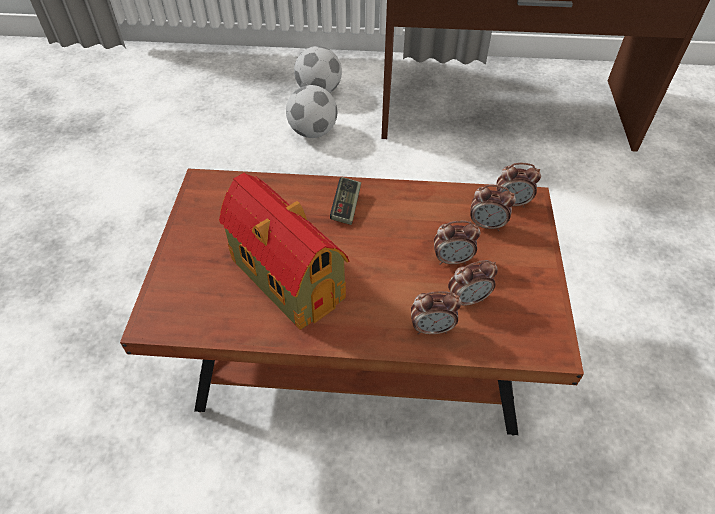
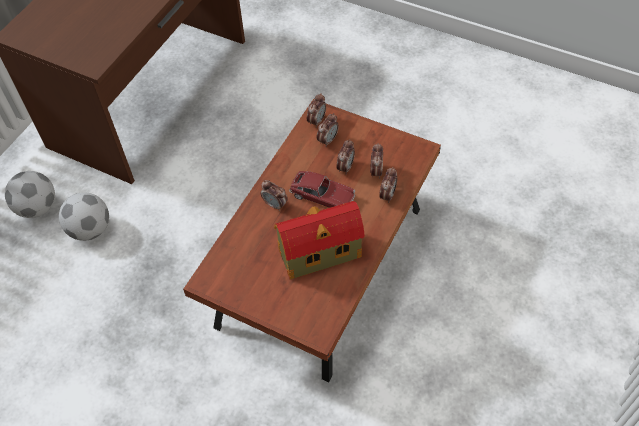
camera: 65 degrees left, 5 degrees up
game controller [330,177,361,225] -> alarm clock [260,180,288,211]
none -> toy car [289,171,355,208]

